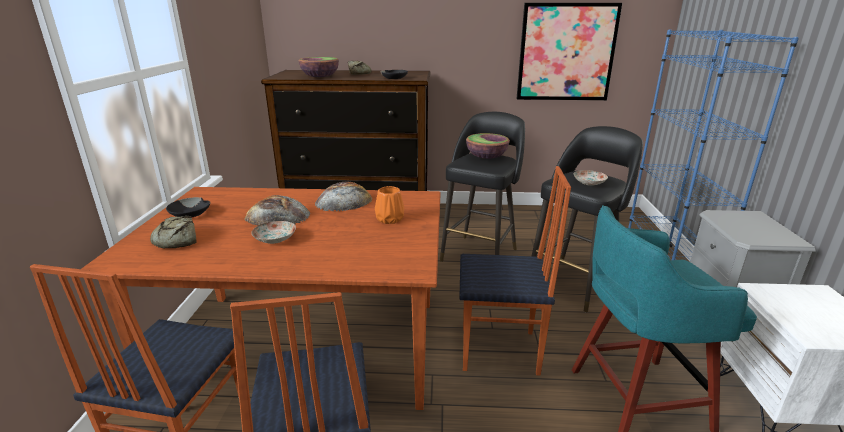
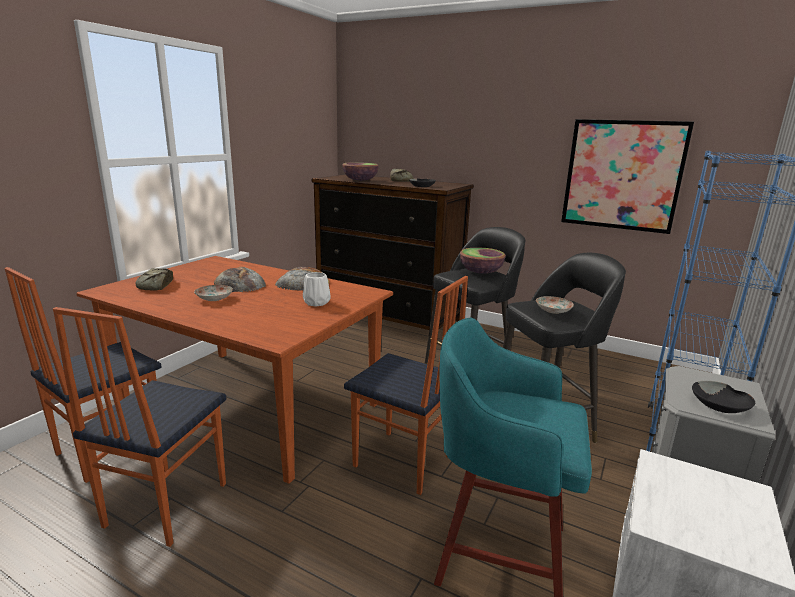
camera: 25 degrees right, 5 degrees down
black bowl [166,197,210,217] -> black bowl moved to [692,381,755,413]
orange vase [375,186,404,224] -> white vase [303,272,331,307]

